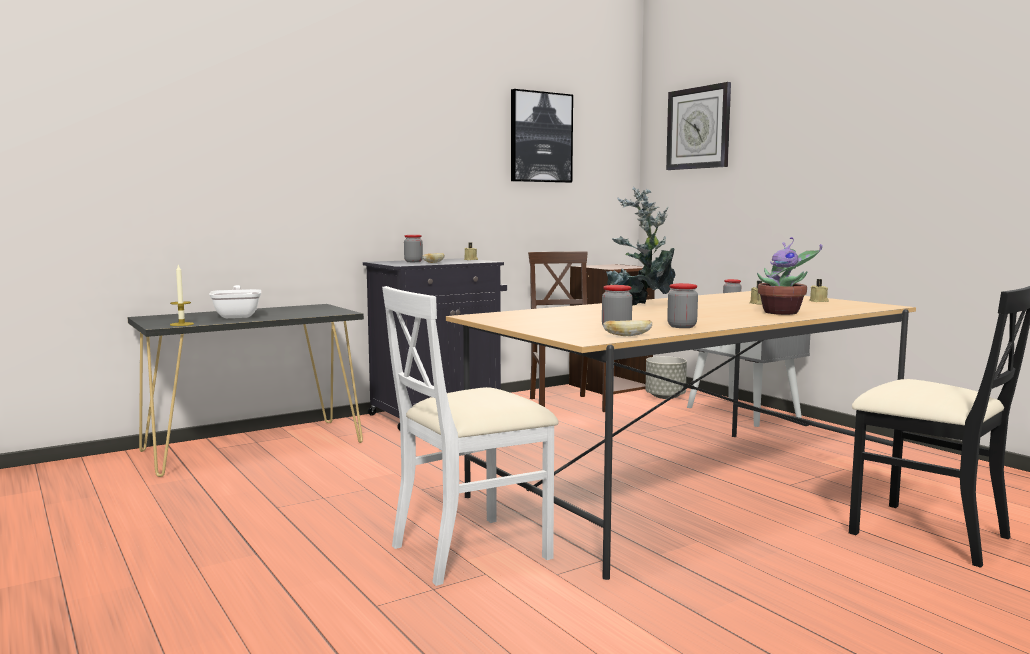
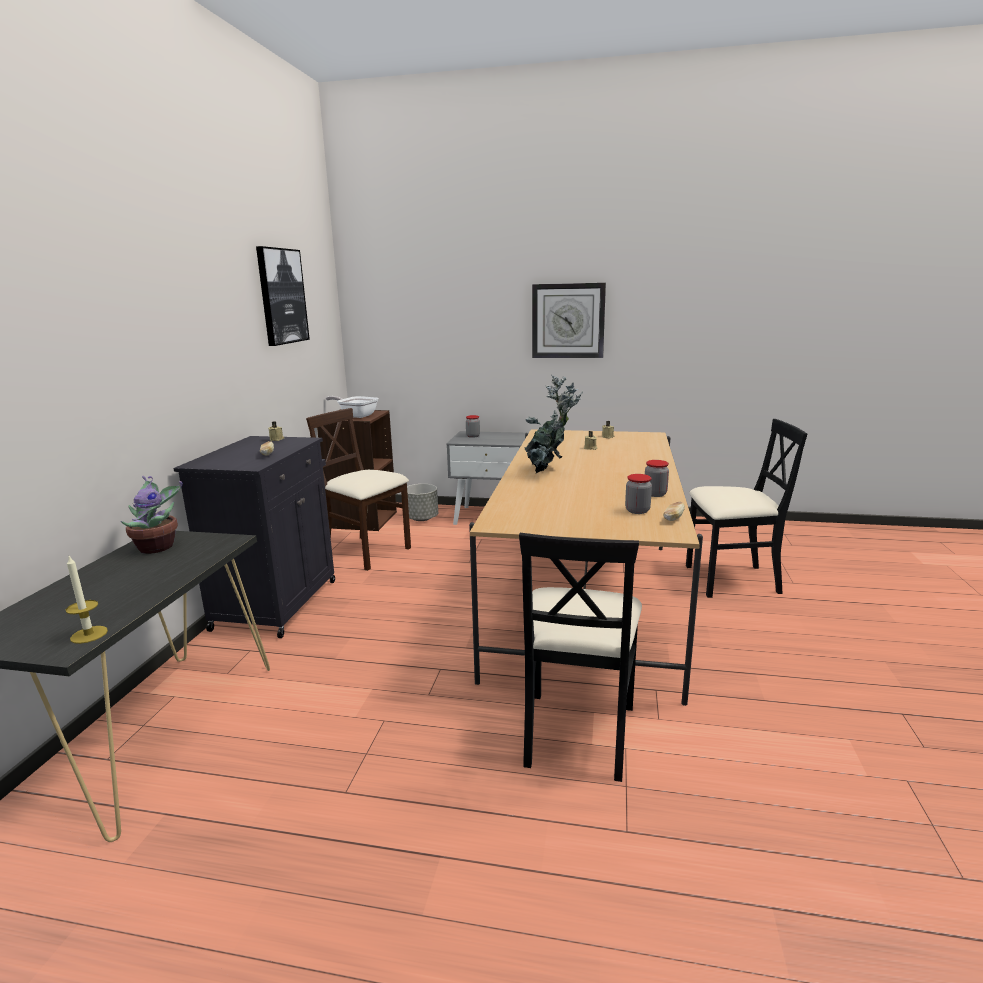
camera: 45 degrees left, 10 degrees up
frying pan [209,285,261,318] -> frying pan moved to [326,396,379,418]
white chair [382,286,559,586] -> black chair [519,533,642,782]
jar [404,235,423,262] -> none
wall clock [666,82,731,170] -> wall clock moved to [532,283,606,358]
potted plant [757,237,822,315] -> potted plant moved to [121,476,183,554]

